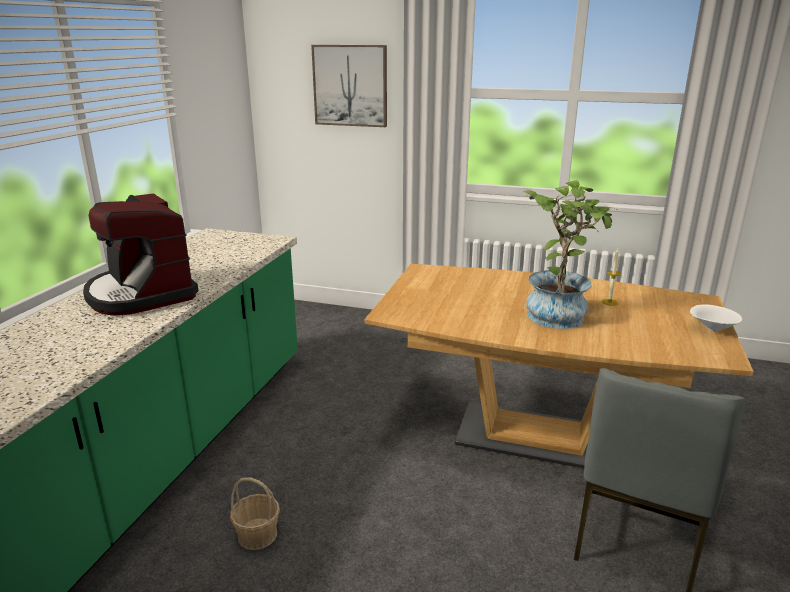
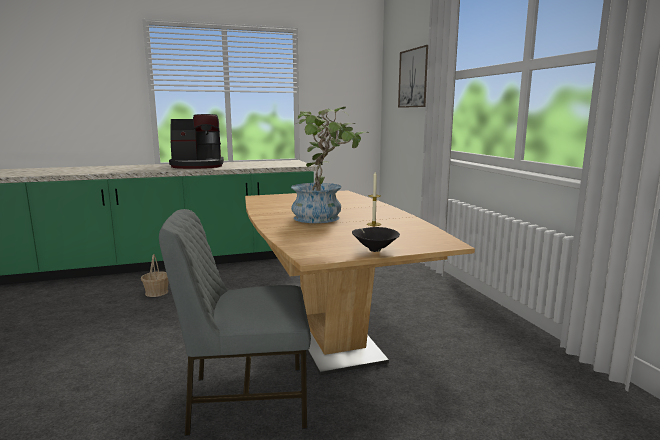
camera: 55 degrees right, 10 degrees down
coffee machine [83,193,198,316] -> coffee machine turned 120 degrees counterclockwise [169,114,224,169]
white bowl [690,304,742,332] -> black bowl [352,227,400,252]

